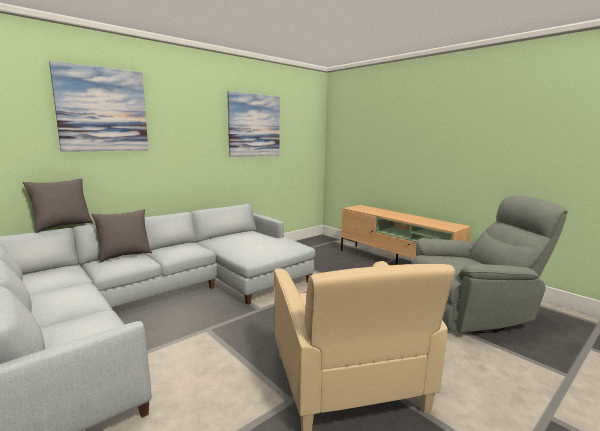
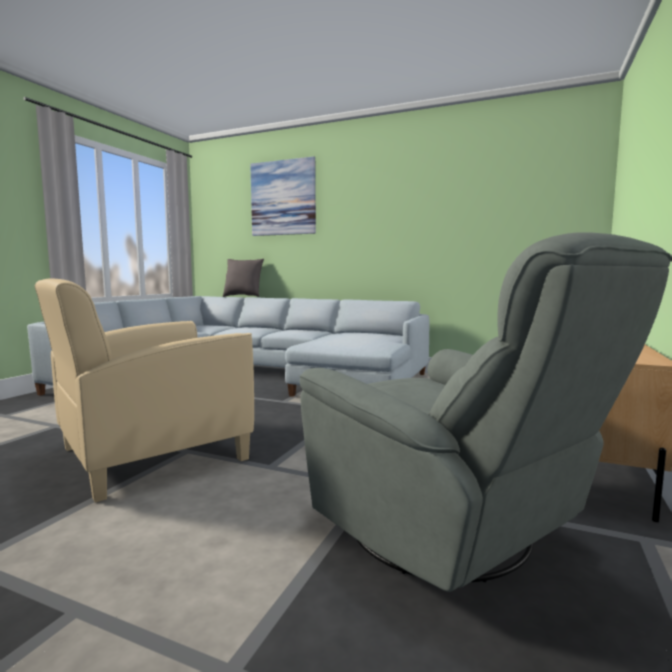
camera: 65 degrees right, 5 degrees down
grey pillow [91,209,152,263] -> none
picture [227,91,280,157] -> none

